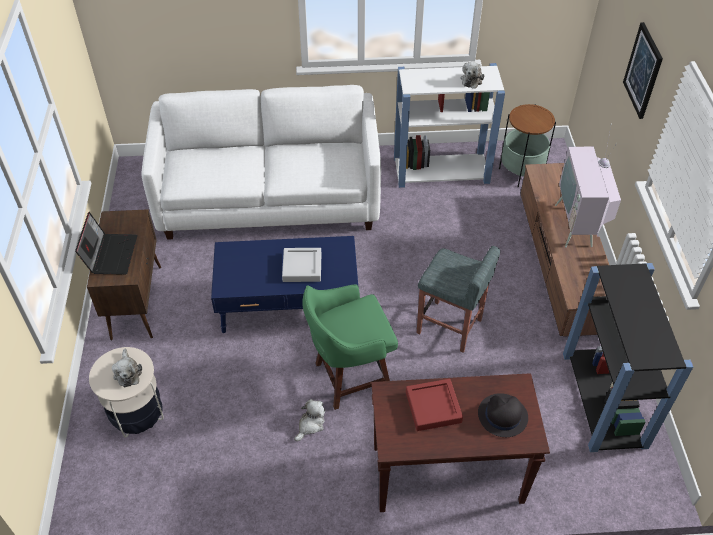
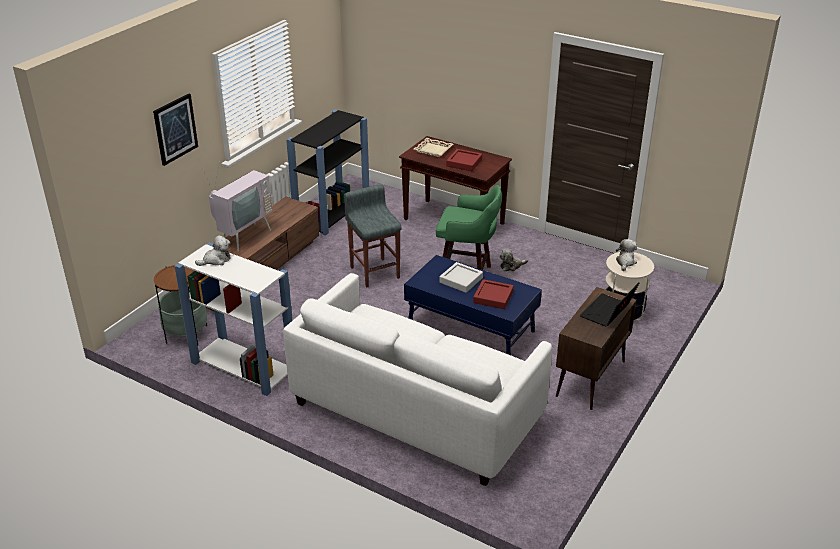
camera: 145 degrees left, 15 degrees down
black hat [478,393,528,437] -> beige tray [414,138,453,157]
none -> red tray [473,279,514,309]

